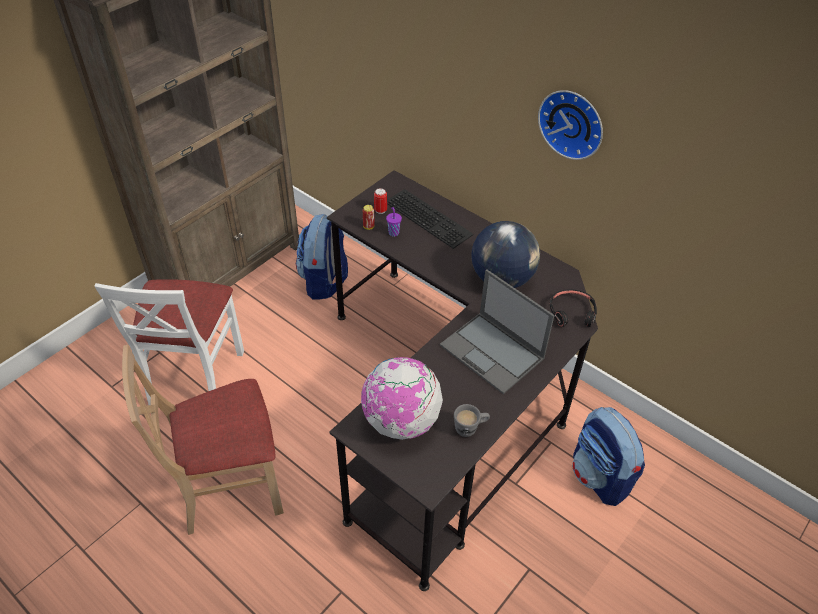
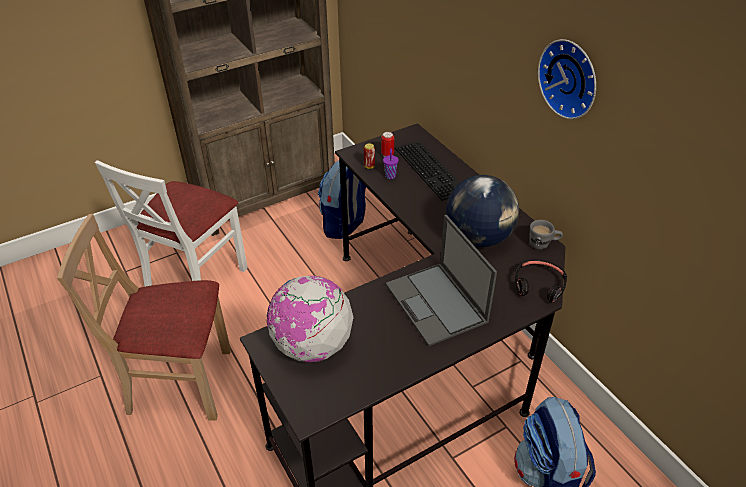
camera: 20 degrees right, 5 degrees down
grey mug [454,404,490,437] -> grey mug moved to [530,220,563,249]

